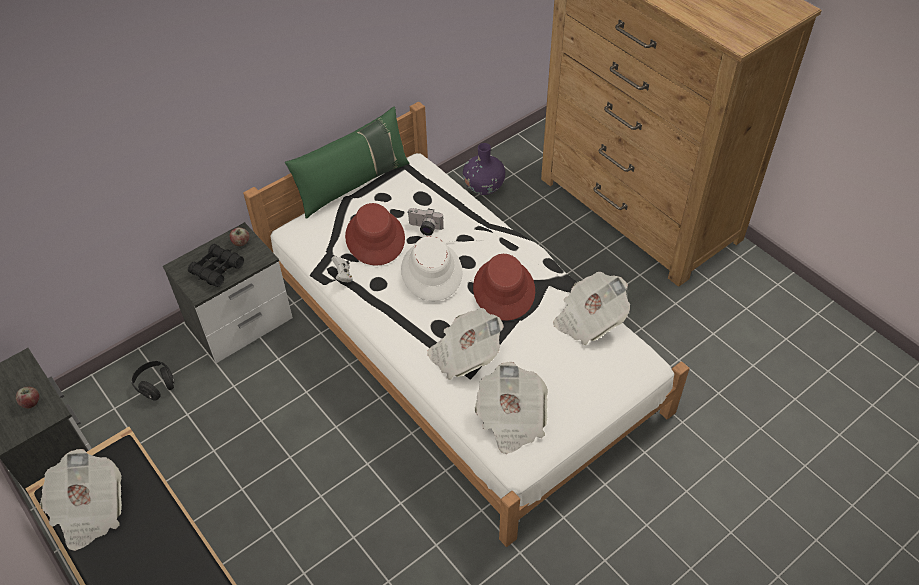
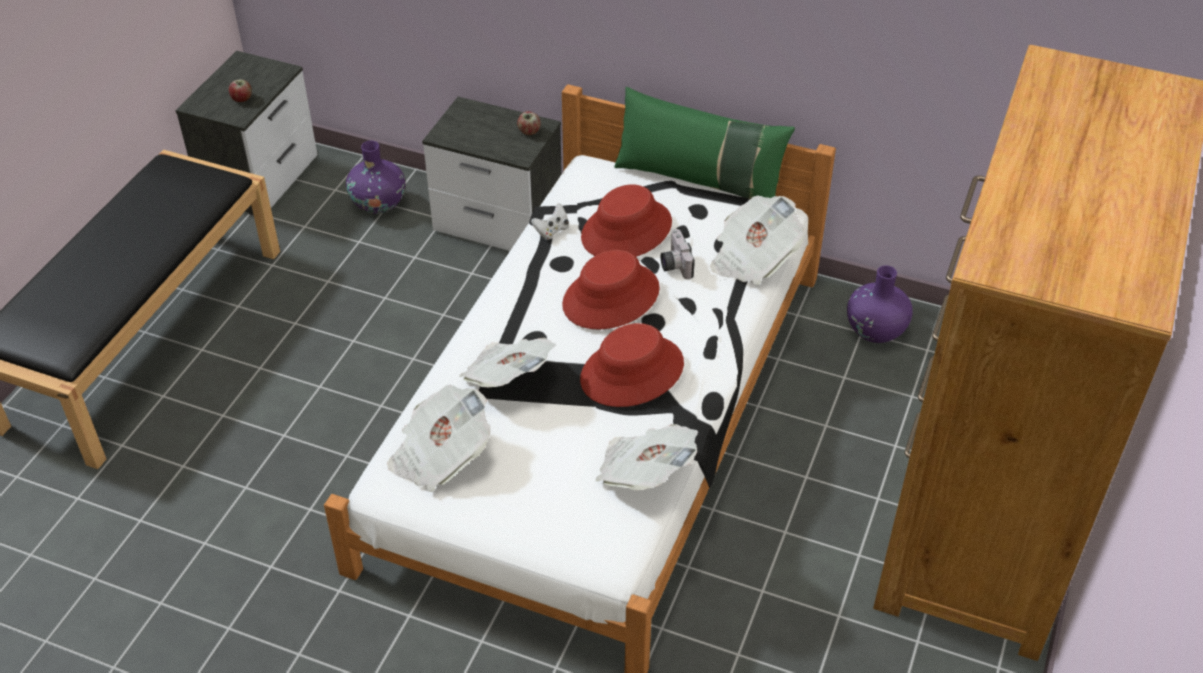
camera: 60 degrees right, 5 degrees down
newspaper [40,449,122,551] -> newspaper moved to [710,195,805,285]
black headphones [131,361,175,401] -> purple vase [346,141,405,214]
black binoculars [188,244,244,287] -> none
white hat [401,236,463,301] -> red hat [562,250,660,330]

